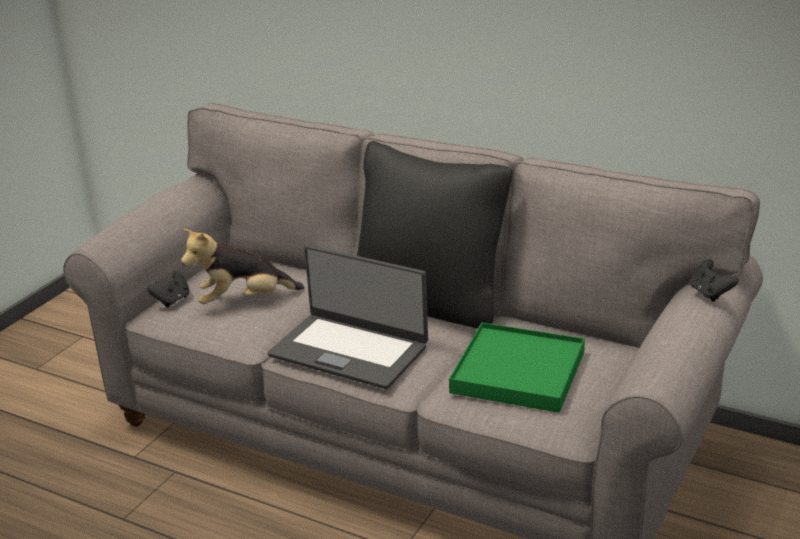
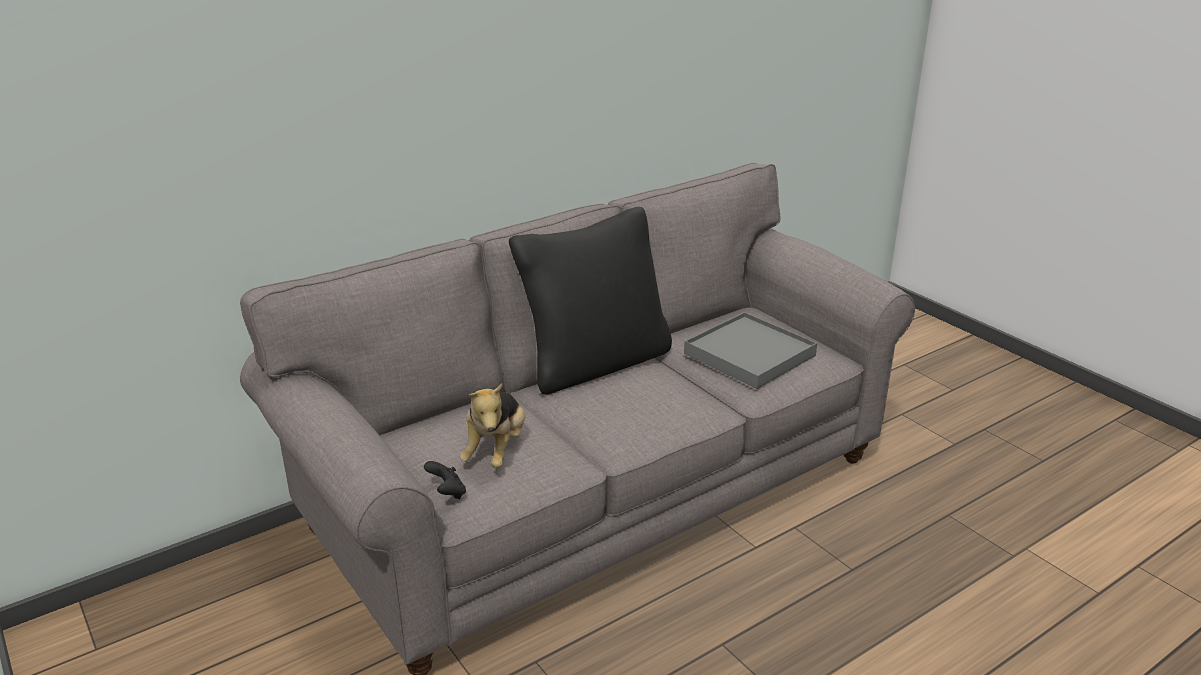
camera: 65 degrees left, 0 degrees up
laptop [268,245,428,389] -> none
green tray [449,322,585,413] -> grey tray [684,312,817,389]
black game controller [690,259,739,302] -> none

